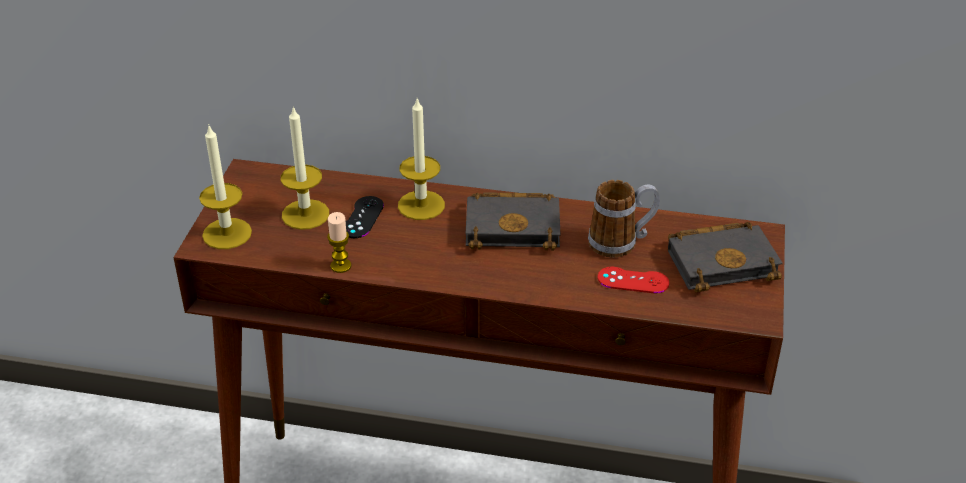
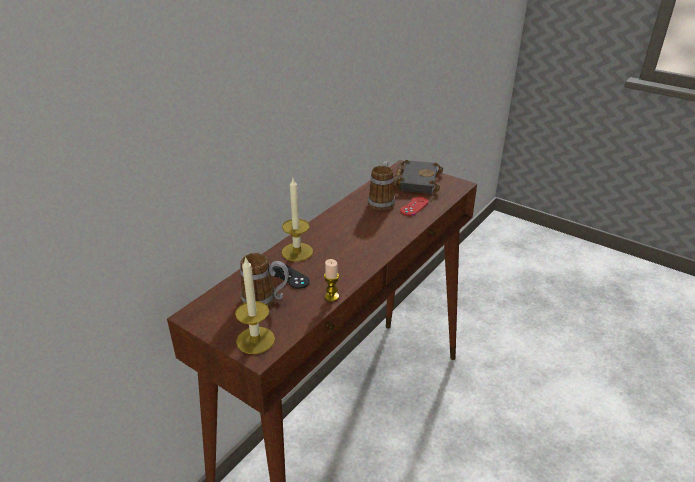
camera: 65 degrees left, 5 degrees down
candle [281,106,329,230] -> mug [240,253,289,306]
black book [466,192,561,250] -> none

